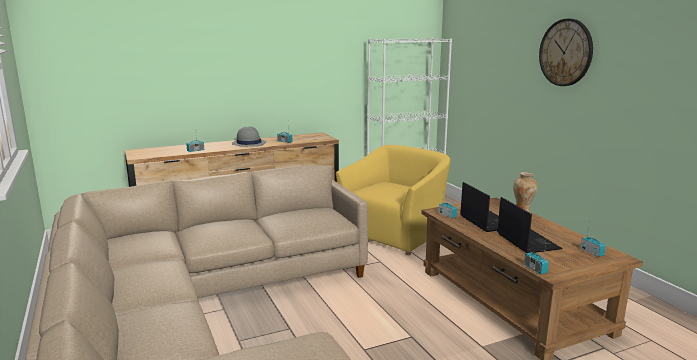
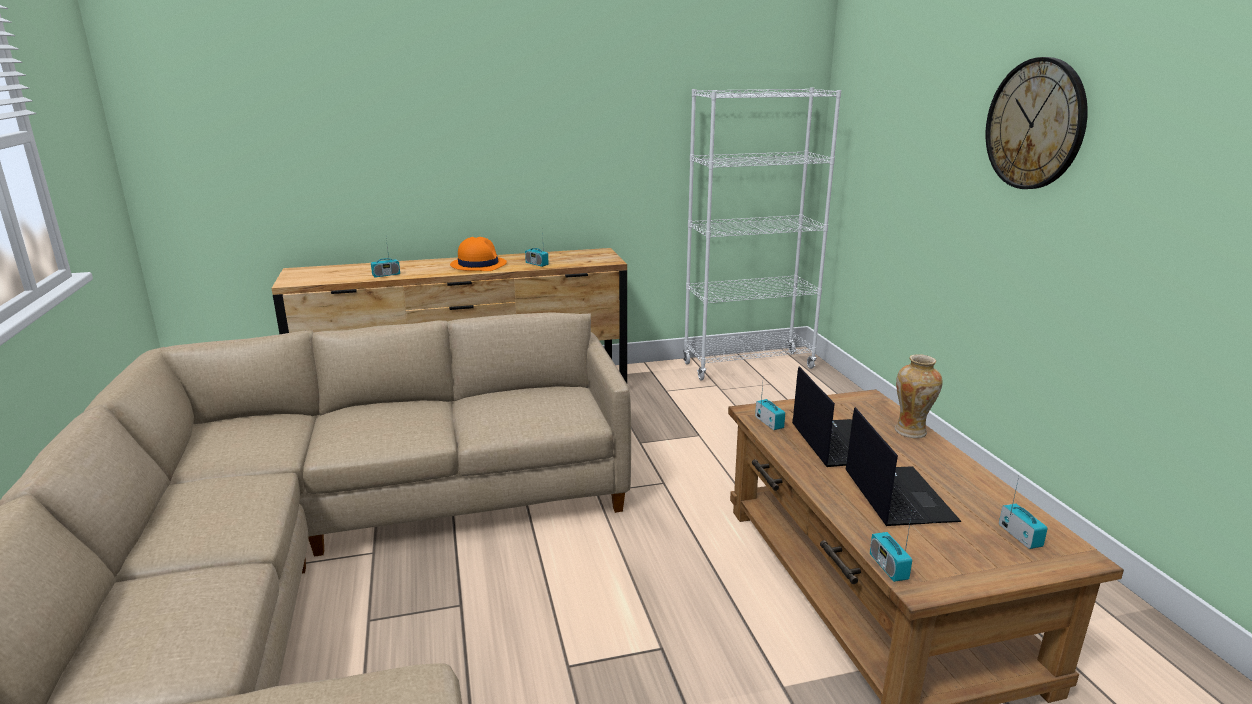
camera: 10 degrees right, 5 degrees up
grey hat [232,126,266,147] -> orange hat [450,237,507,271]
yellow armchair [336,145,450,255] -> none

